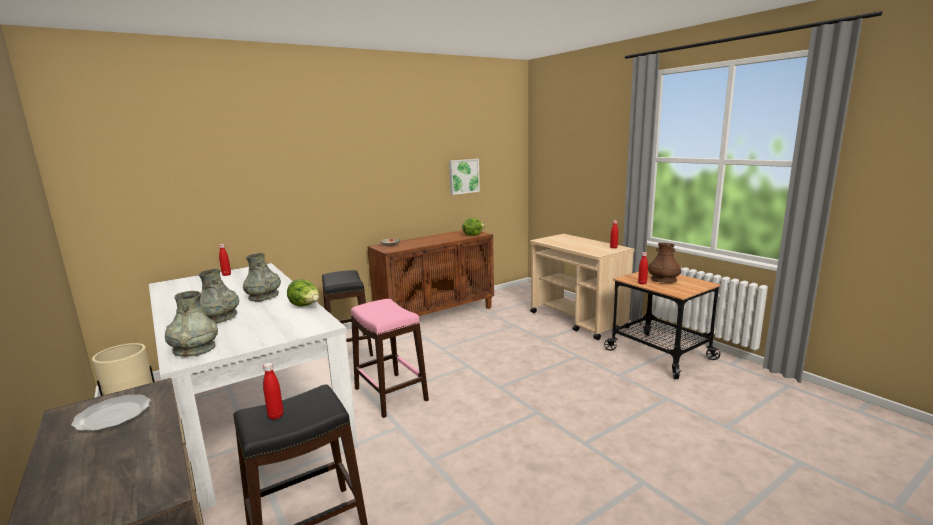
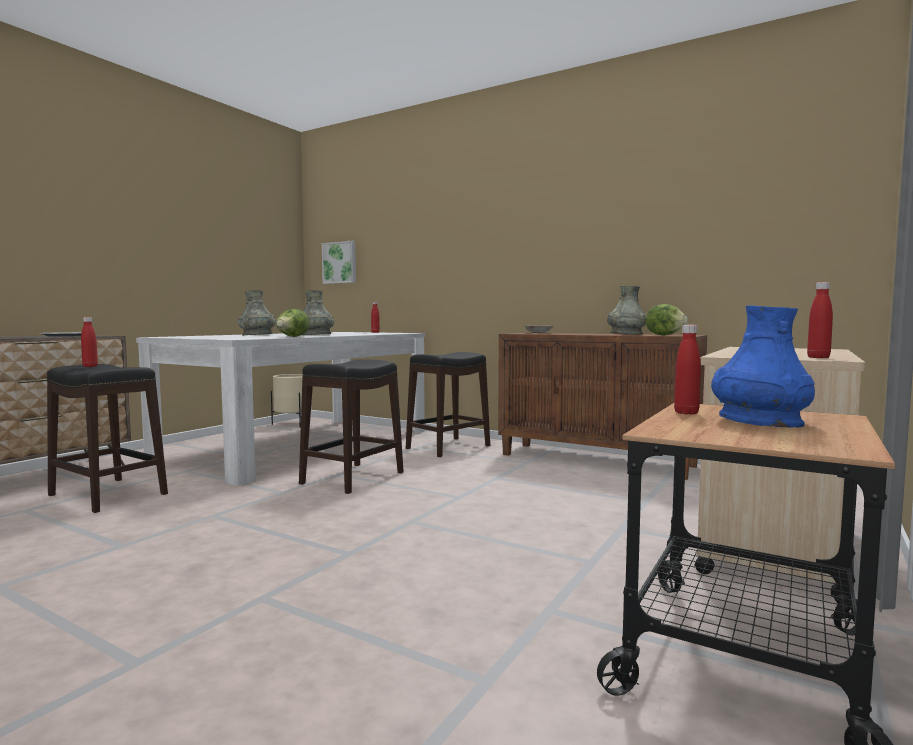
camera: 65 degrees right, 10 degrees down
grey vase [165,291,218,357] -> grey vase moved to [607,286,646,335]
pink stool [351,299,429,418] -> black stool [299,359,404,494]
picture [449,159,480,195] -> picture moved to [322,241,356,284]
brown vase [648,243,681,283] -> blue vase [711,305,815,428]

